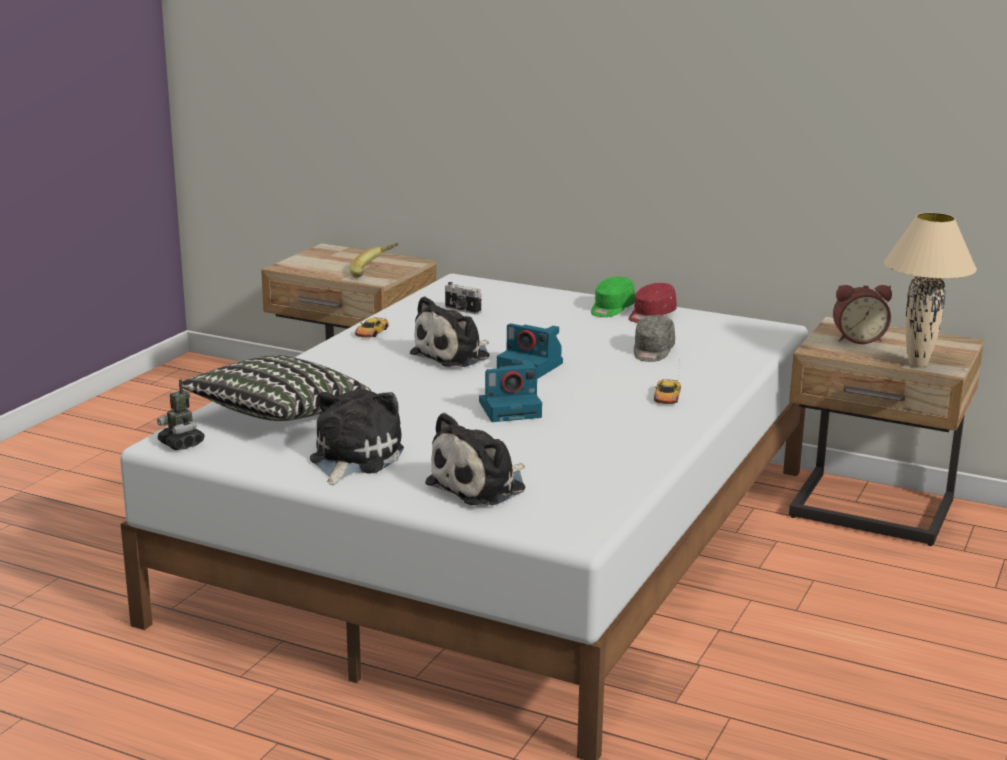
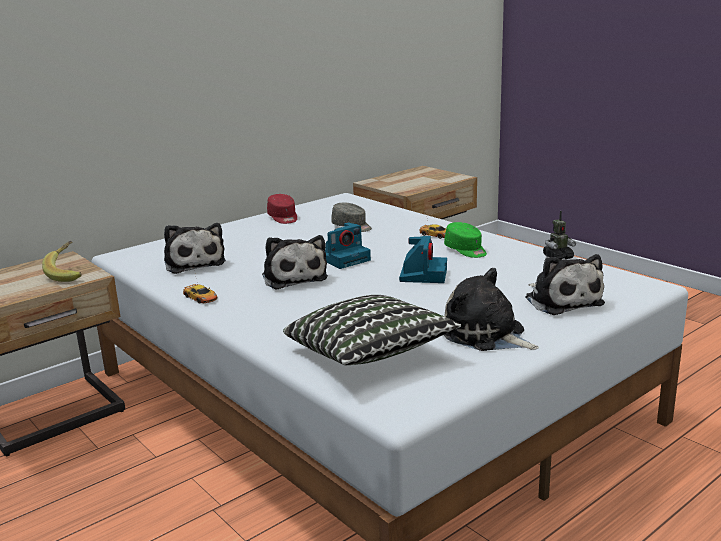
camera: 65 degrees left, 0 degrees up
toy robot [157,380,205,450] -> toy robot moved to [543,211,576,260]
camera [445,282,482,315] -> plush toy [164,223,226,274]
green cap [591,277,635,317] -> green cap moved to [444,222,487,258]
alarm clock [833,285,892,344] -> none
beige table lamp [884,213,977,367] -> none

